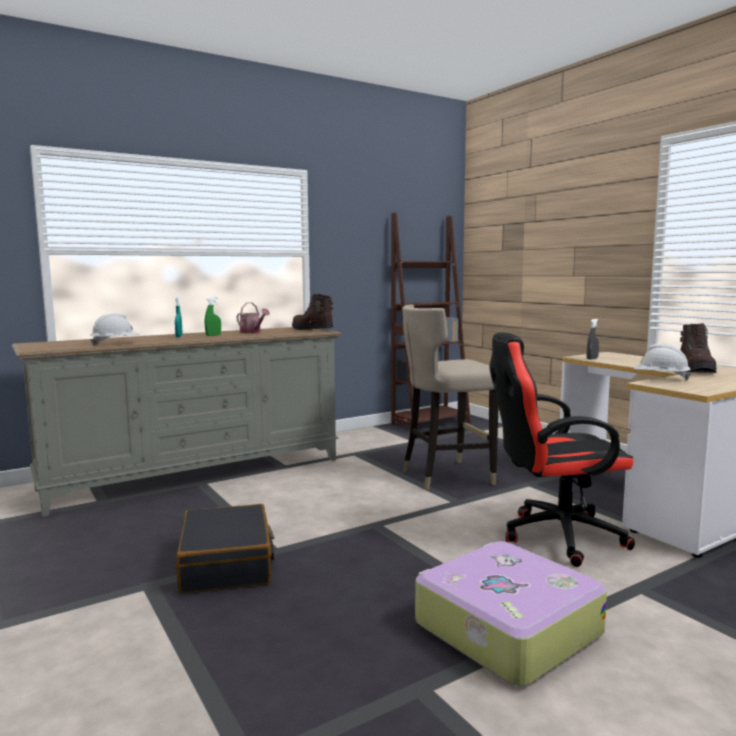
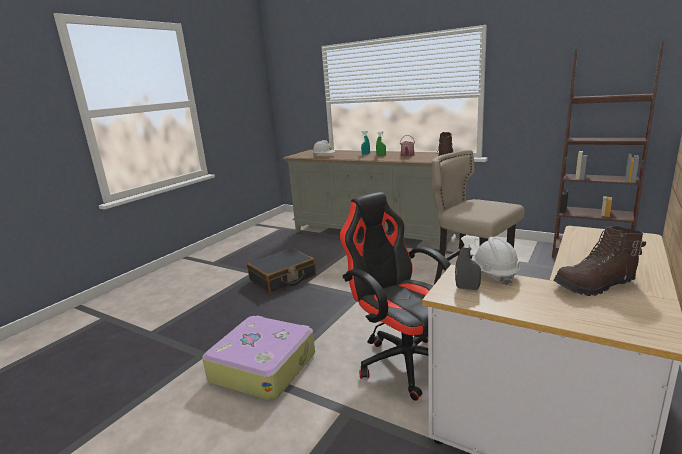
camera: 65 degrees right, 10 degrees up
grey spray bottle [587,319,599,360] -> grey spray bottle moved to [455,236,481,290]

